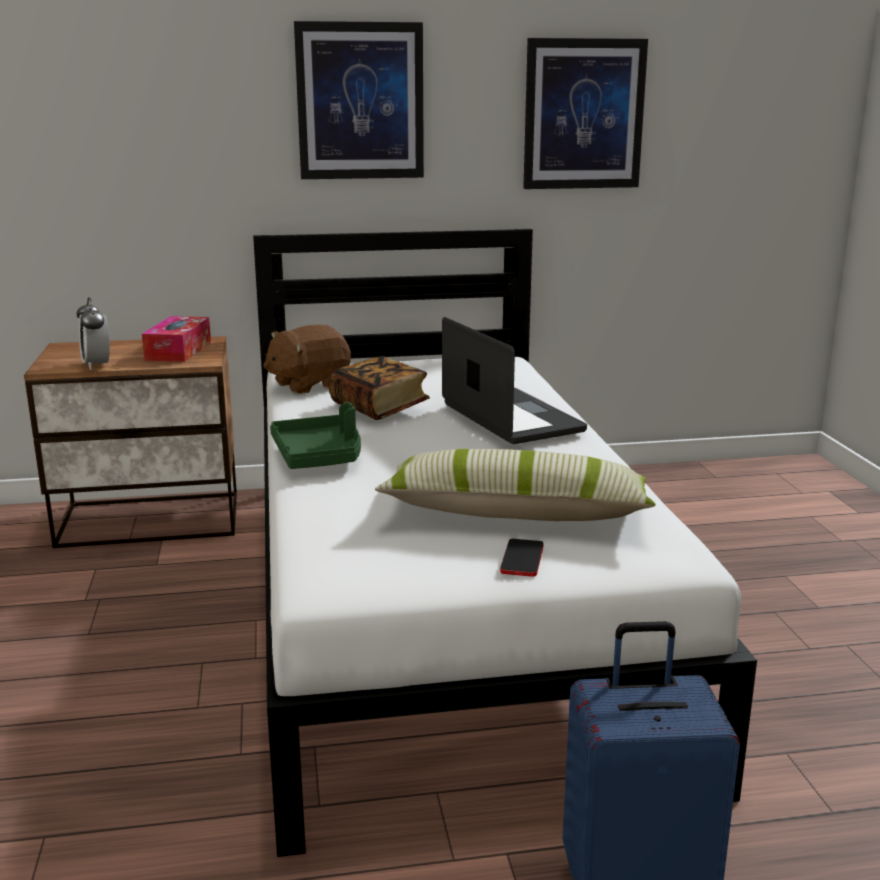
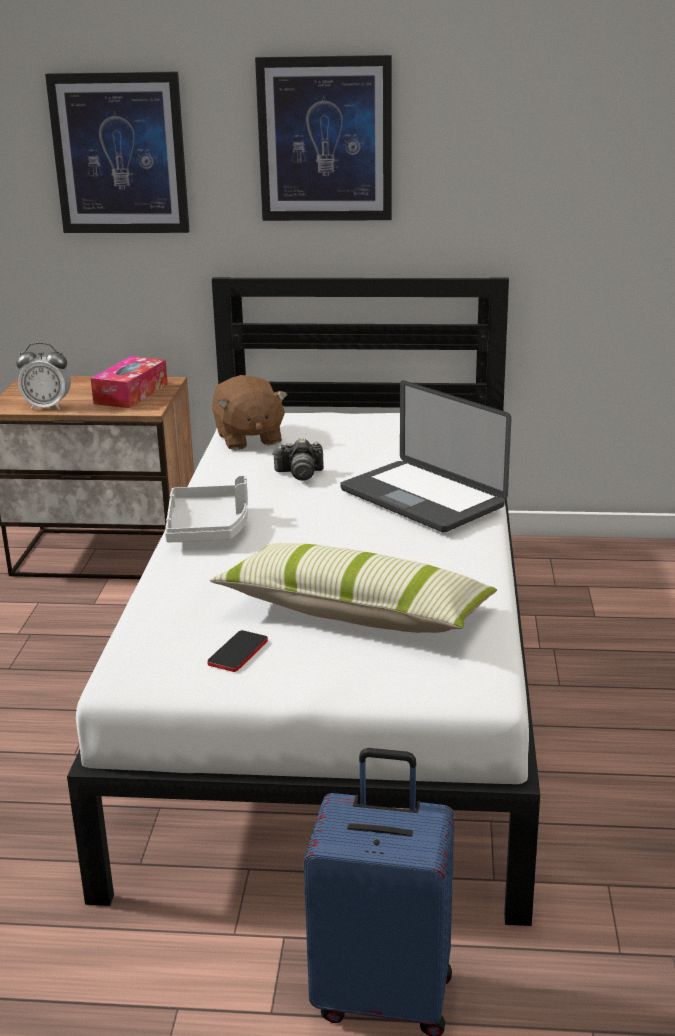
camera: 15 degrees right, 5 degrees up
alarm clock [77,297,110,370] -> alarm clock turned 75 degrees counterclockwise [16,342,71,410]
brown plush toy [263,325,351,394] -> brown plush toy turned 90 degrees counterclockwise [212,375,287,450]
green tray [270,402,361,469] -> grey tray [165,475,248,542]
book [328,356,430,420] -> camera [273,438,324,481]
laptop [442,317,587,444] -> laptop turned 150 degrees clockwise [340,380,511,533]
phone [500,539,544,577] -> phone moved to [207,630,268,672]
picture [523,38,648,189] -> picture moved to [45,72,190,233]

